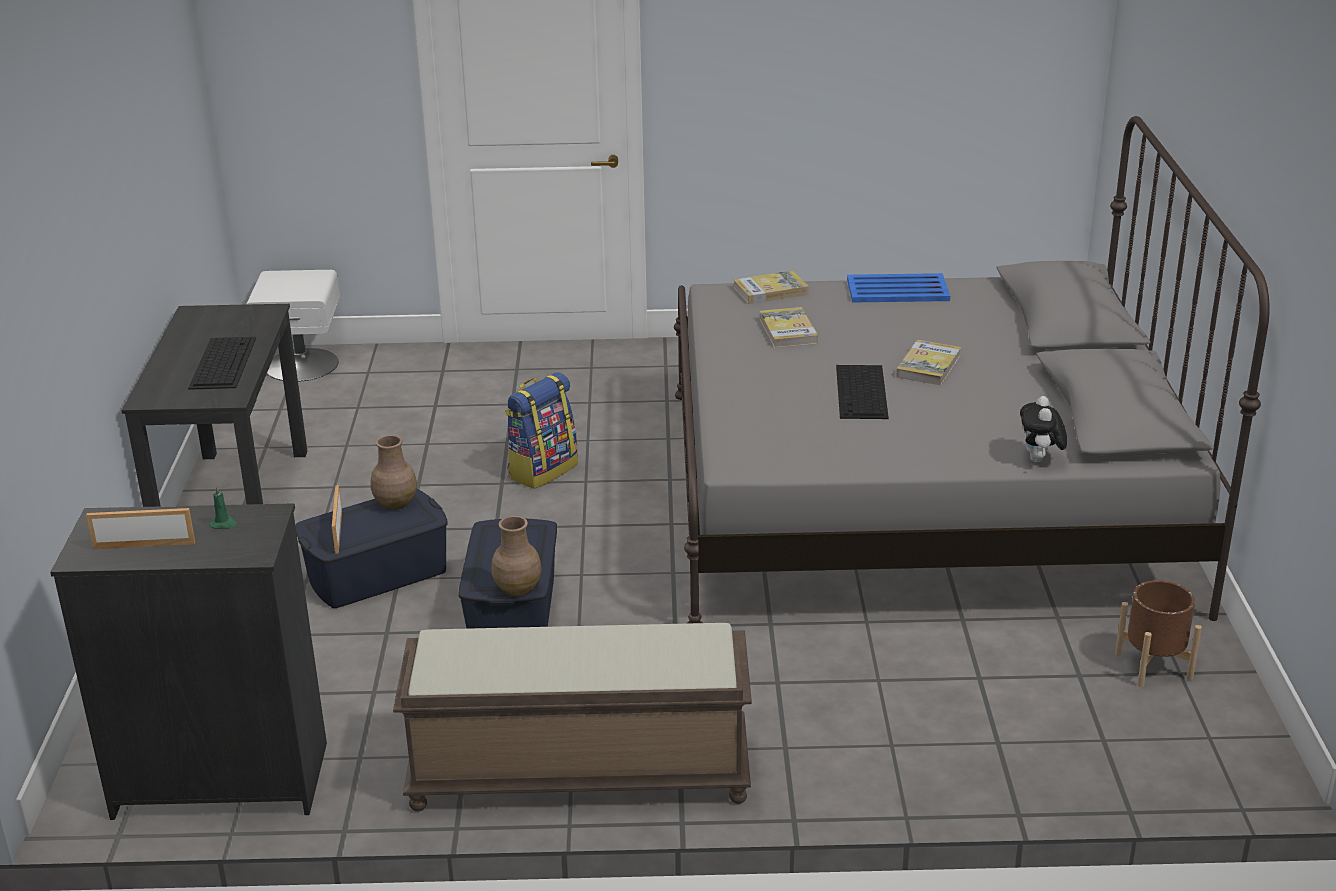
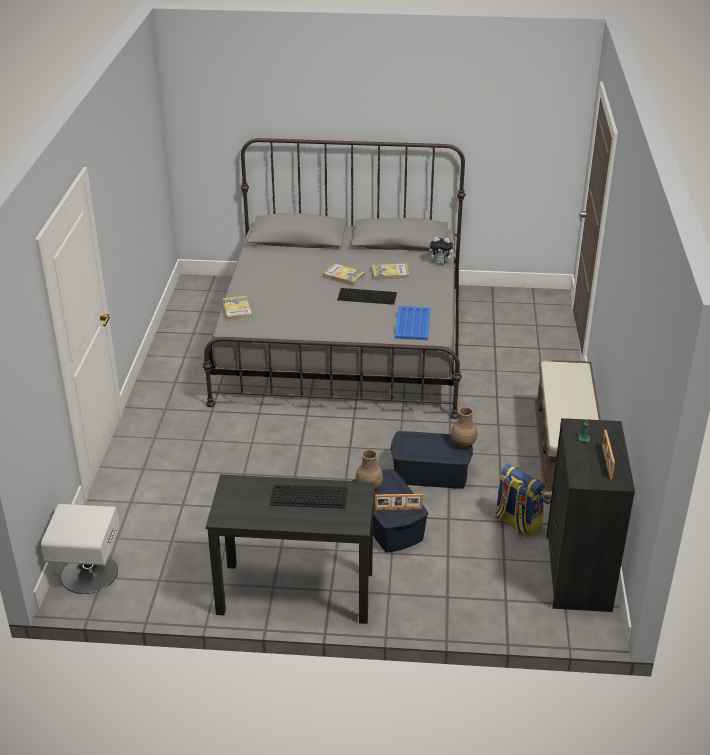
camera: 85 degrees left, 5 degrees up
backpack [505,372,578,489] -> backpack moved to [495,464,545,538]
book [760,307,818,348] -> book moved to [372,263,409,280]
blue tray [847,273,950,303] -> blue tray moved to [395,306,430,340]
brown planter [1115,580,1202,687] -> none

